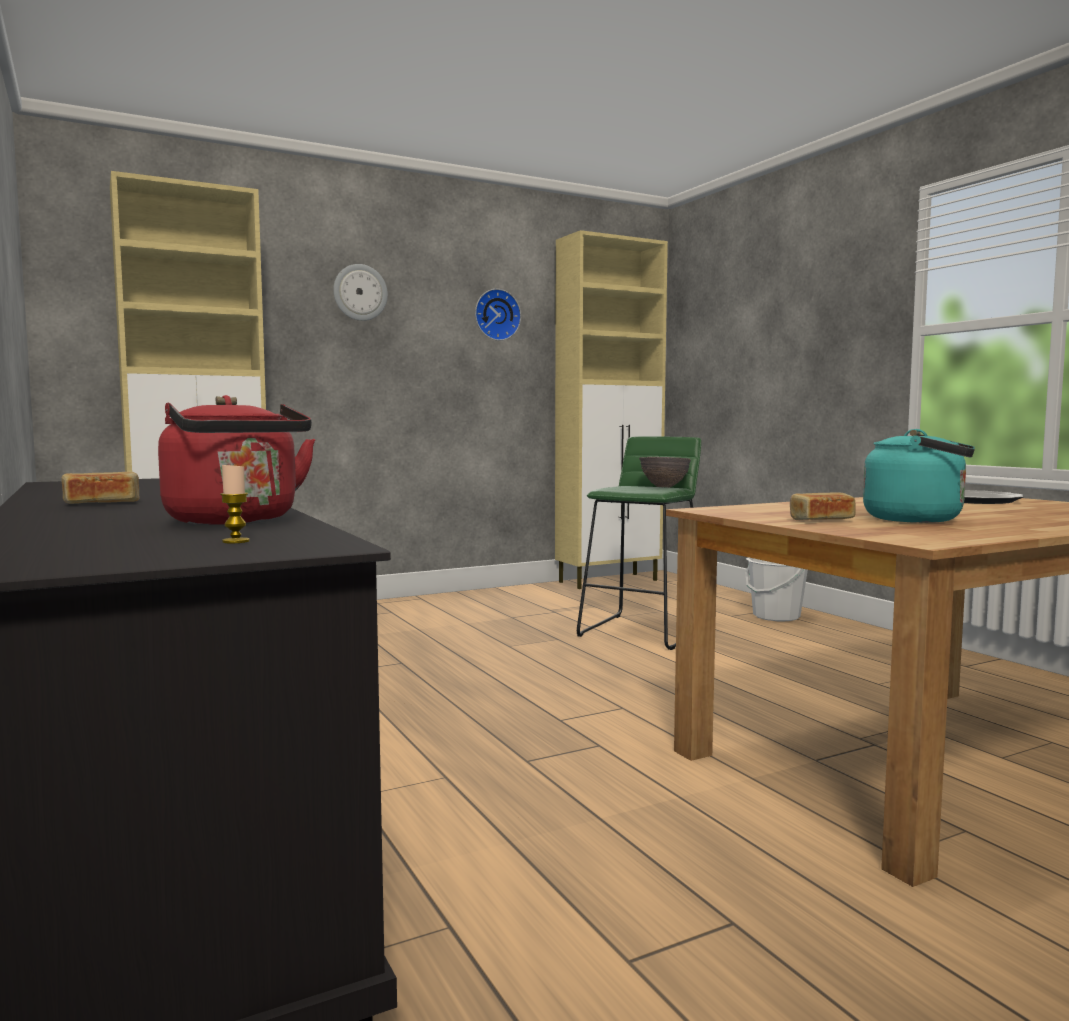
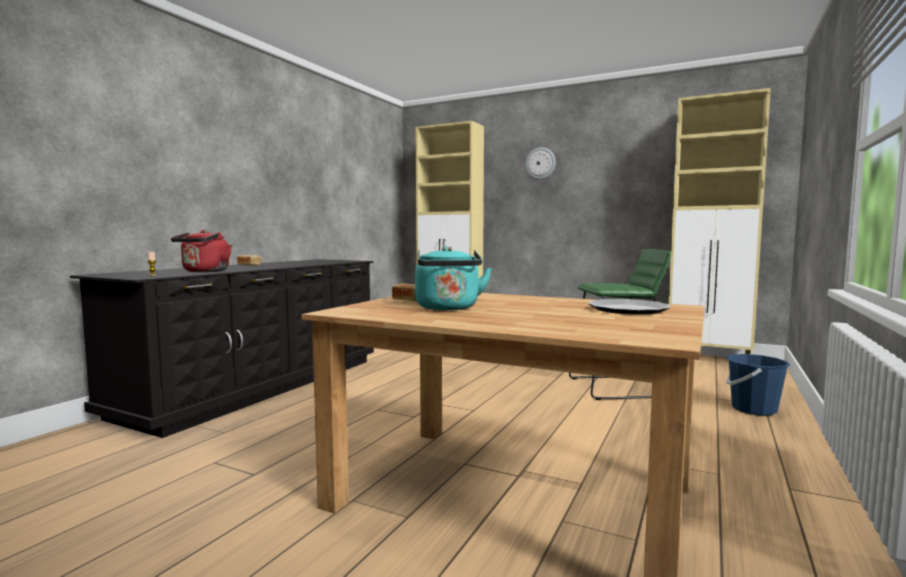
camera: 55 degrees right, 0 degrees up
wall clock [475,289,521,341] -> none
brown bowl [639,457,691,488] -> none
white bucket [746,557,808,621] -> blue bucket [726,354,790,416]

